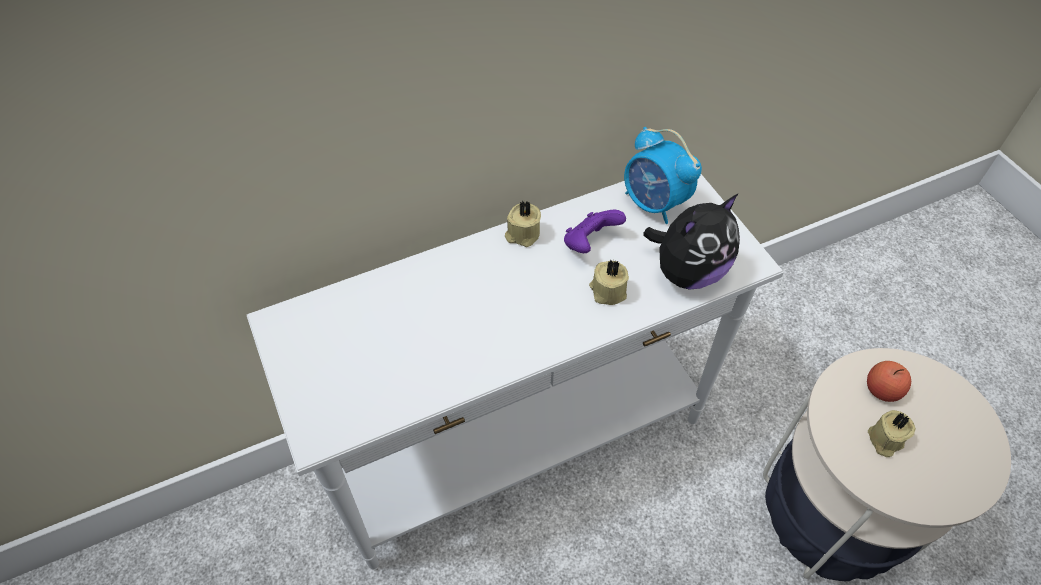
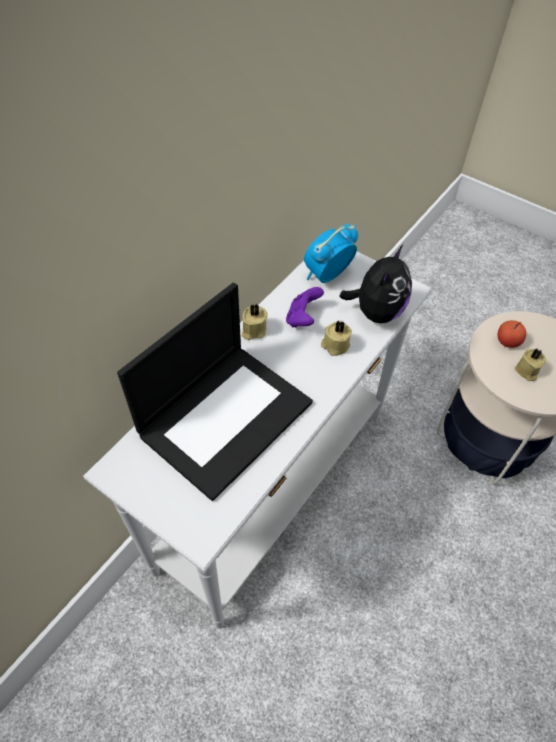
camera: 30 degrees left, 0 degrees up
alarm clock [624,127,702,224] -> alarm clock turned 120 degrees clockwise [304,224,358,283]
none -> laptop [117,282,313,501]

